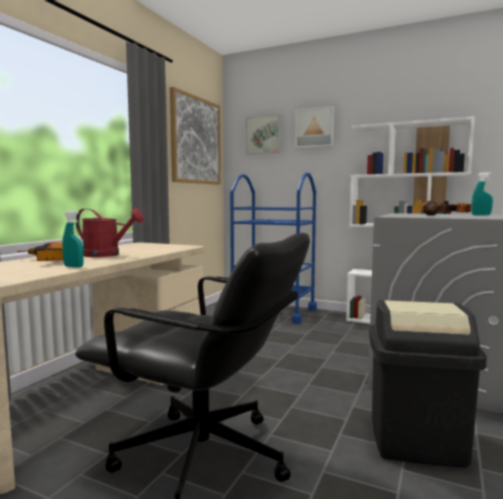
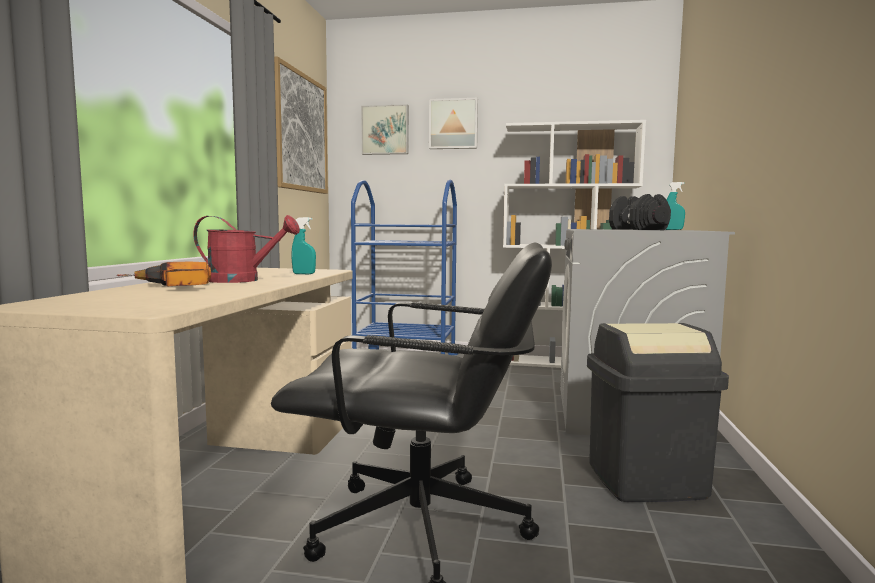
camera: 15 degrees left, 0 degrees up
turquoise spray bottle [62,211,84,268] -> turquoise spray bottle moved to [291,217,316,274]
power drill [420,201,471,215] -> black dumbbell [609,194,671,230]

